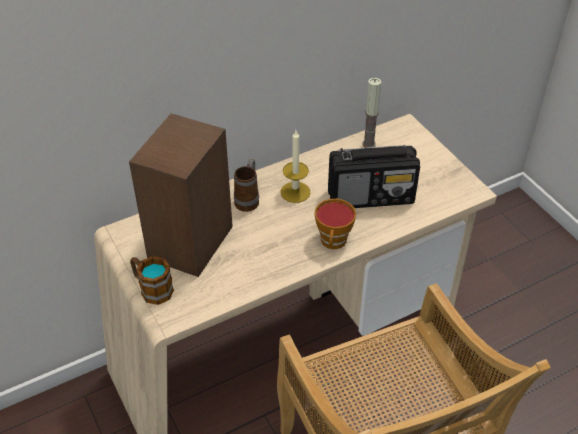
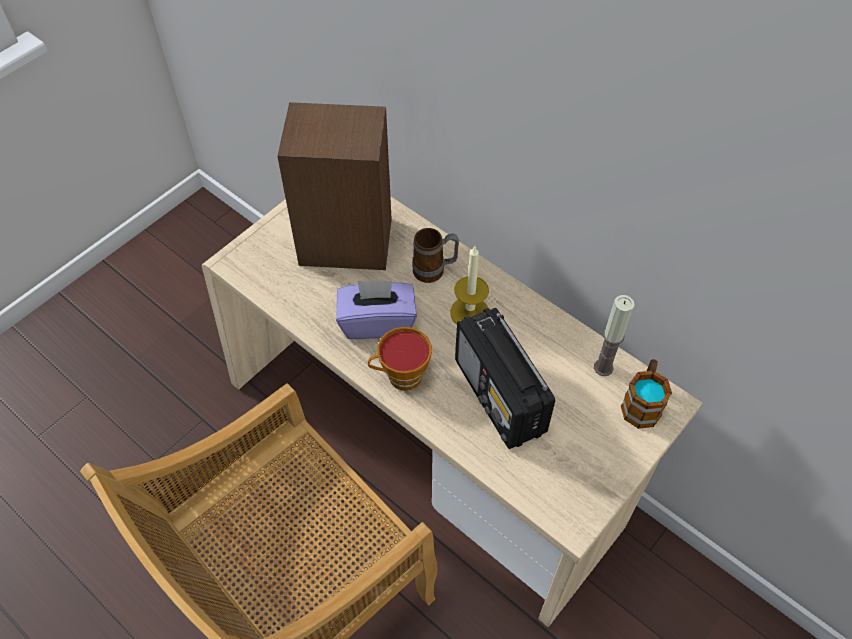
camera: 70 degrees right, 10 degrees up
mug [130,256,174,305] -> mug moved to [621,359,672,429]
none -> purple tissue box [336,280,417,339]

